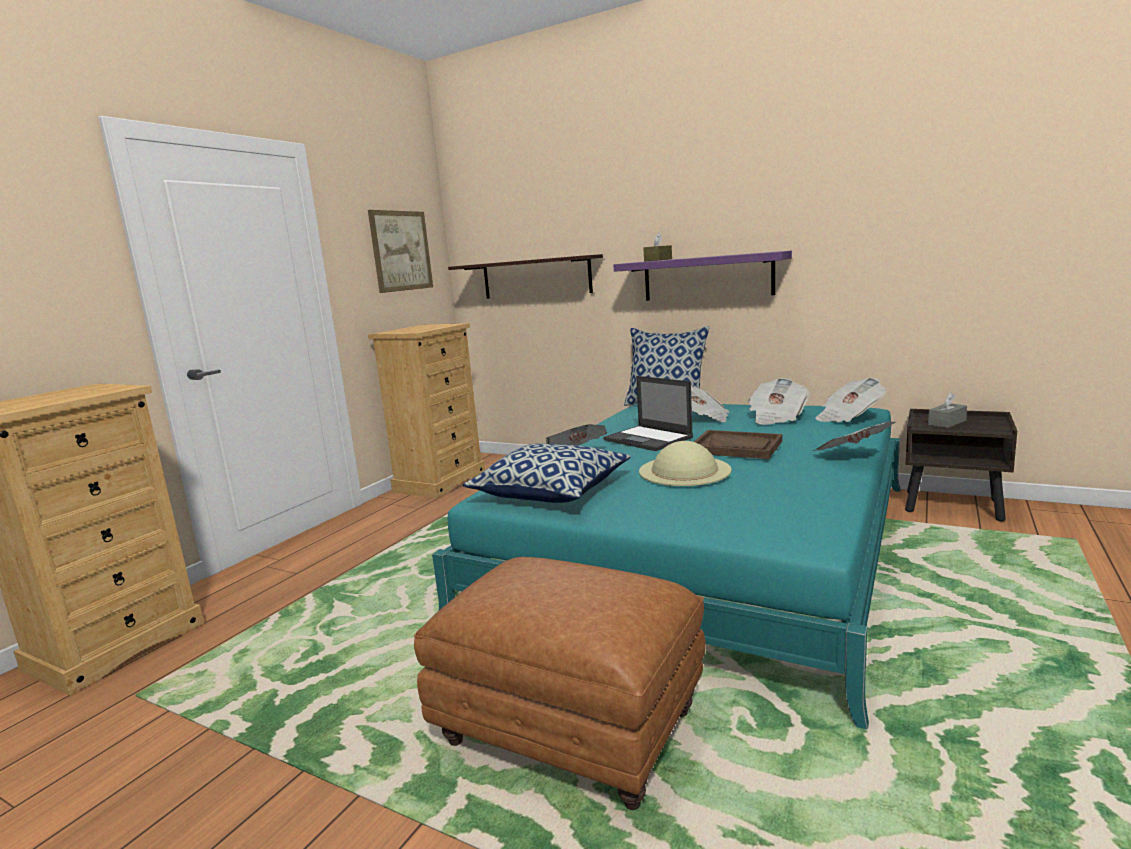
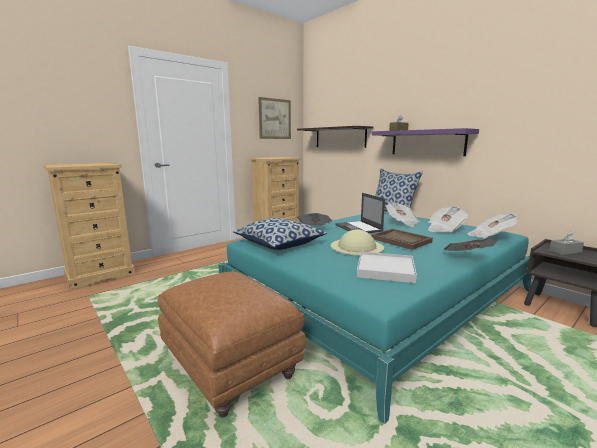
camera: 20 degrees right, 0 degrees up
none -> white tray [357,252,417,283]

